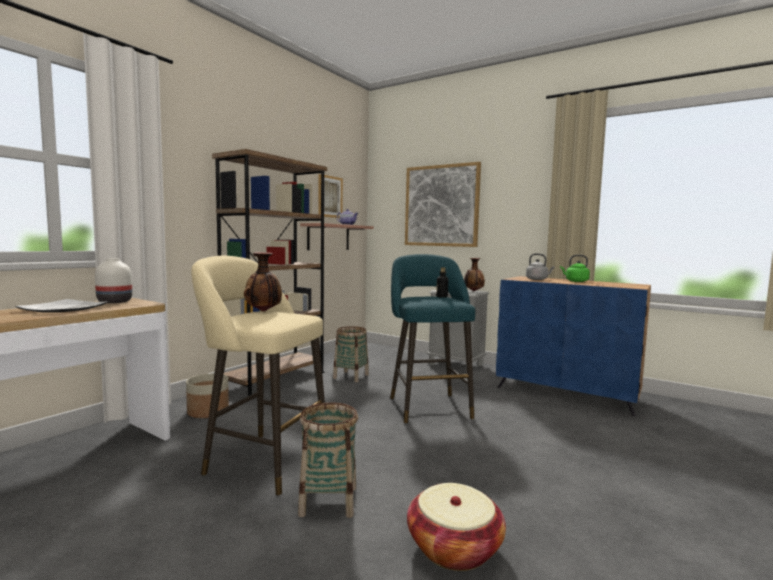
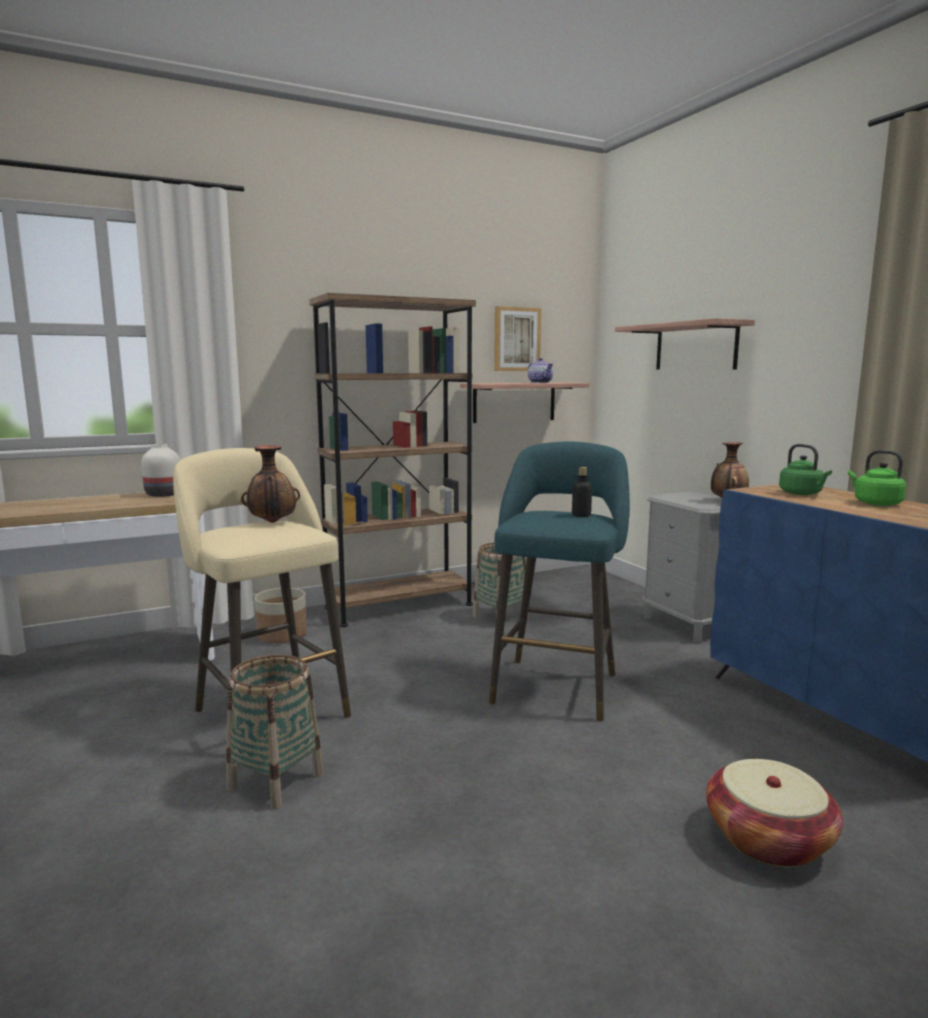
camera: 30 degrees right, 5 degrees up
plate [15,299,108,313] -> none
picture [405,162,481,247] -> shelf [615,318,755,370]
basket [407,483,506,571] -> basket moved to [706,759,843,867]
grey kettle [526,253,555,280] -> green kettle [779,444,832,495]

